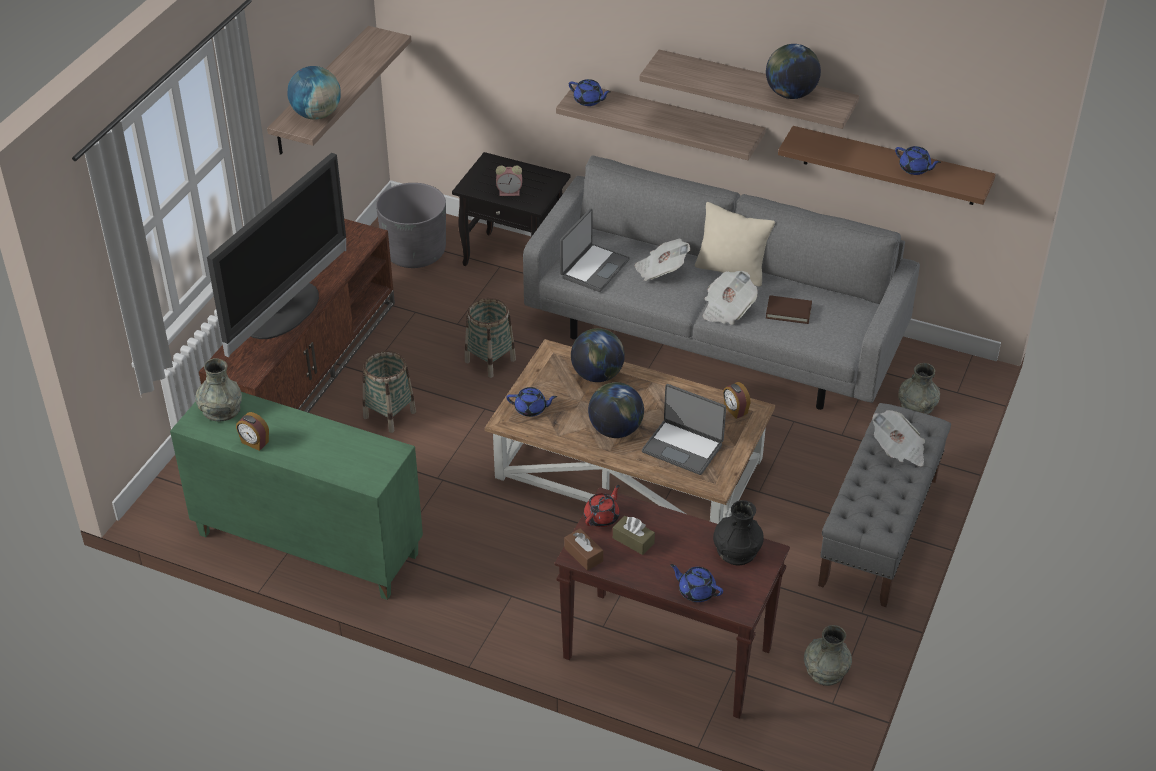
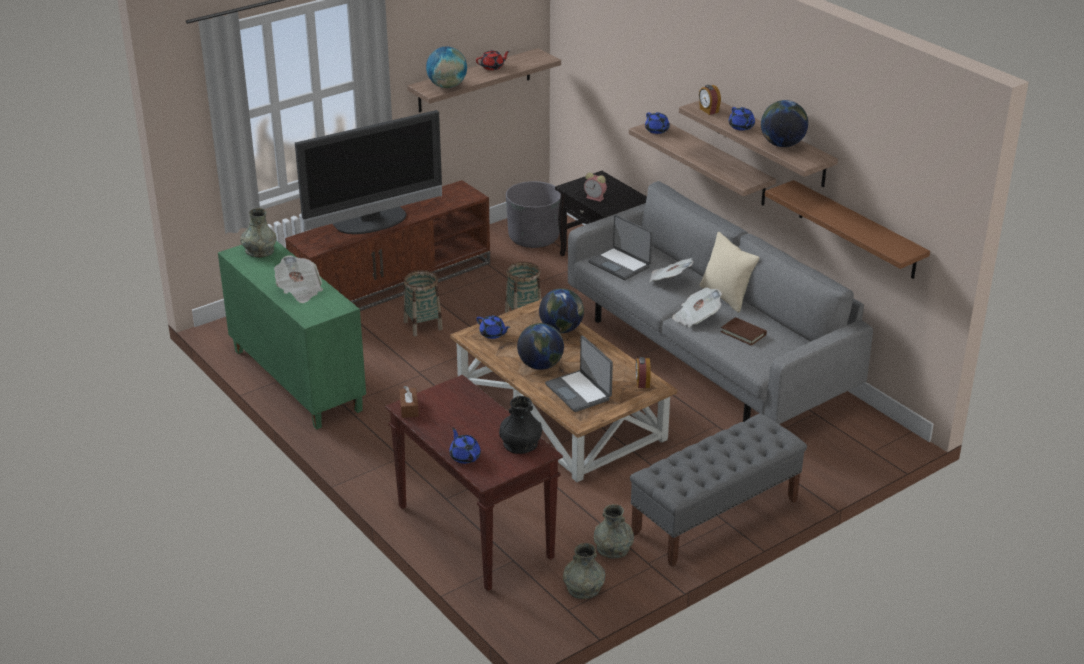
camera: 30 degrees right, 10 degrees down
alarm clock [236,412,269,451] -> alarm clock moved to [699,85,721,115]
laptop [560,208,630,292] -> laptop turned 75 degrees clockwise [588,215,652,280]
red teapot [584,485,620,527] -> red teapot moved to [476,50,510,70]
brown tissue box [613,516,655,555] -> none
newspaper [872,410,925,466] -> newspaper moved to [274,255,323,303]
blue teapot [895,146,941,175] -> blue teapot moved to [729,107,755,131]
grey vase [898,363,940,414] -> grey vase moved to [594,504,634,558]

